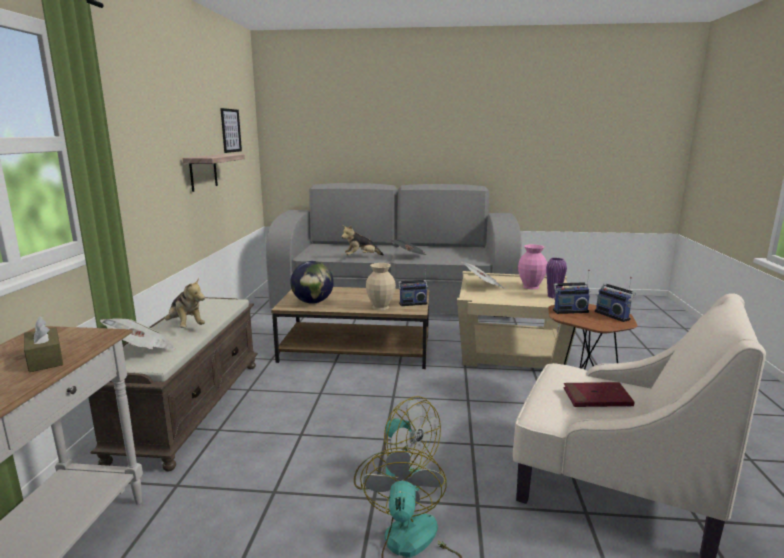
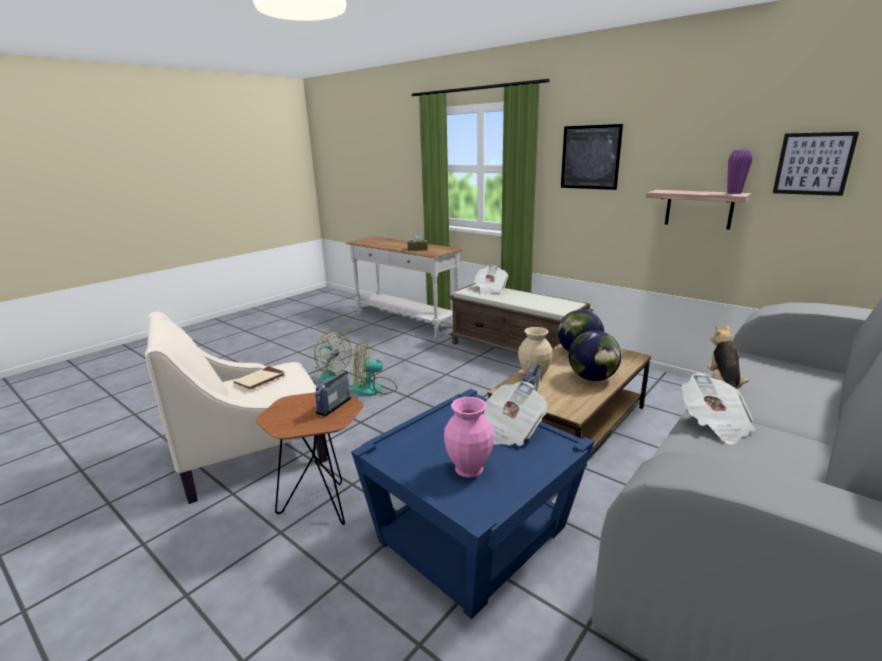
camera: 125 degrees right, 5 degrees up
plush toy [165,277,205,328] -> none
beige side table [457,271,576,369] -> blue side table [351,389,594,619]
purple vase [546,258,567,298] -> purple vase moved to [727,150,752,194]
red book [563,382,634,407] -> beige book [233,366,286,390]
radio [595,277,636,322] -> none
none -> picture [561,124,623,190]
none -> globe [569,330,622,381]

